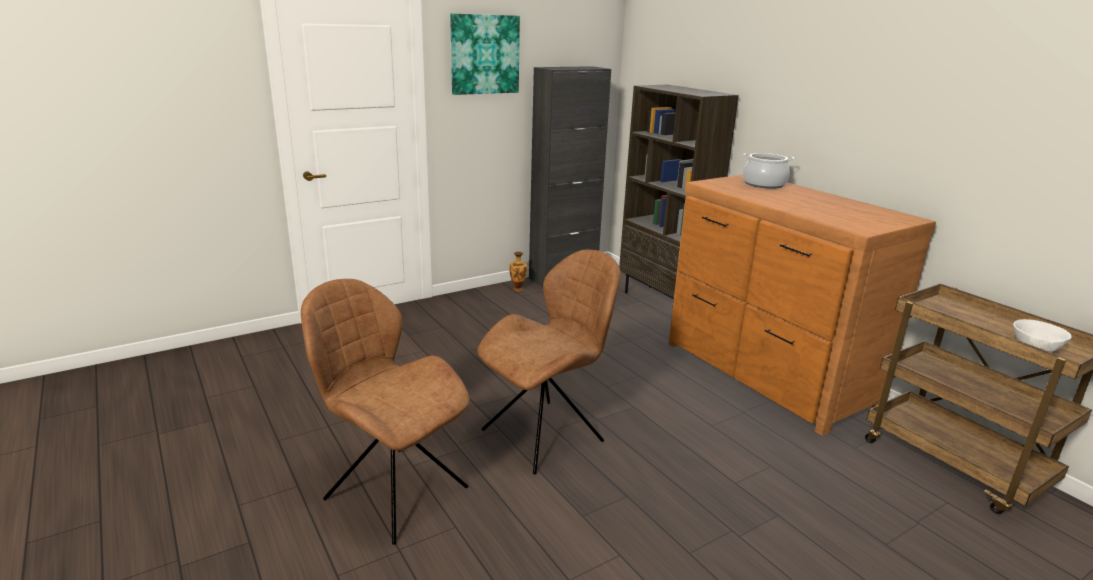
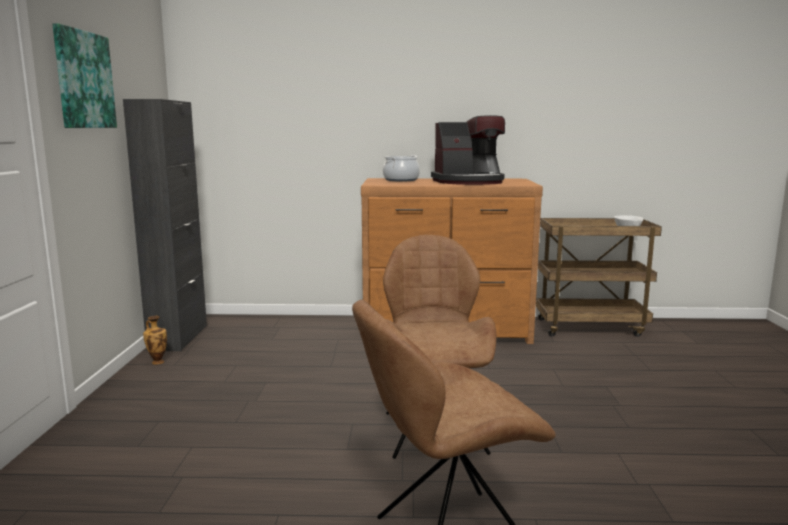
camera: 55 degrees left, 10 degrees down
brown bookcase [619,84,739,318] -> none
none -> coffee machine [431,115,505,185]

